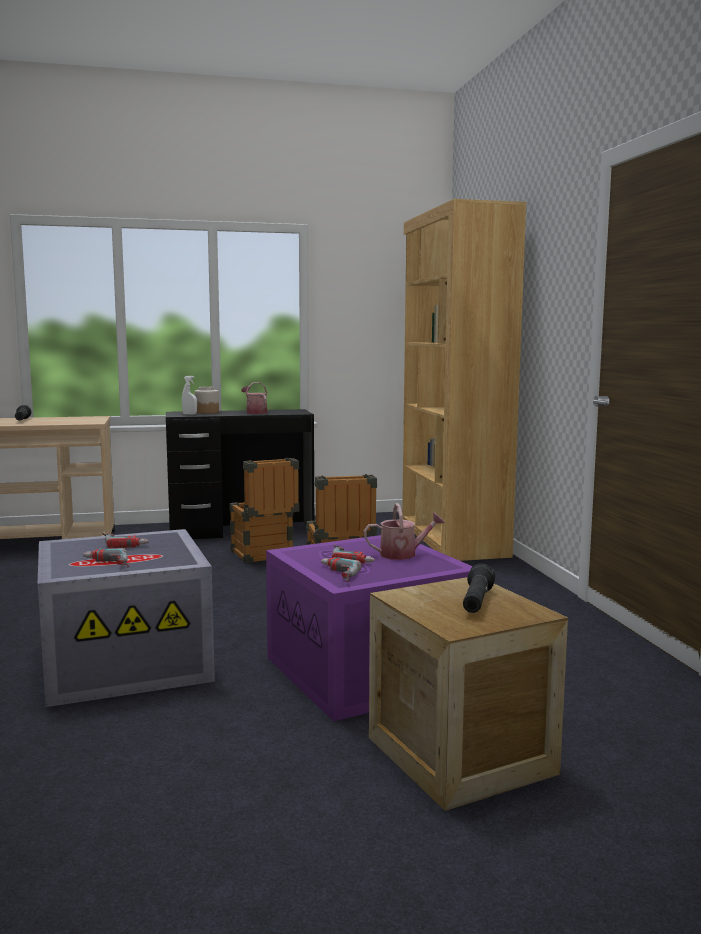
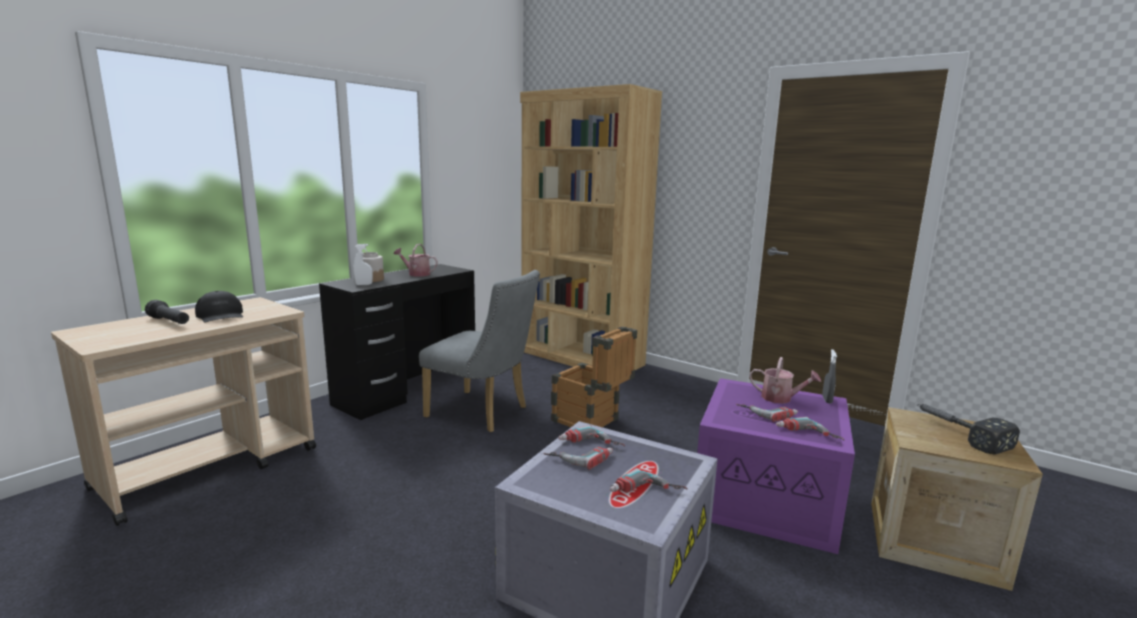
camera: 40 degrees left, 5 degrees up
crate [230,458,299,563] -> grey chair [419,270,540,433]
watering can [364,503,445,560] -> watering can turned 75 degrees clockwise [749,357,821,404]
black flashlight [463,563,495,613] -> hammer [917,404,1020,455]
none -> black cap [195,291,243,322]
none -> power drill [558,425,625,446]
none -> grey spray bottle [822,349,837,403]

